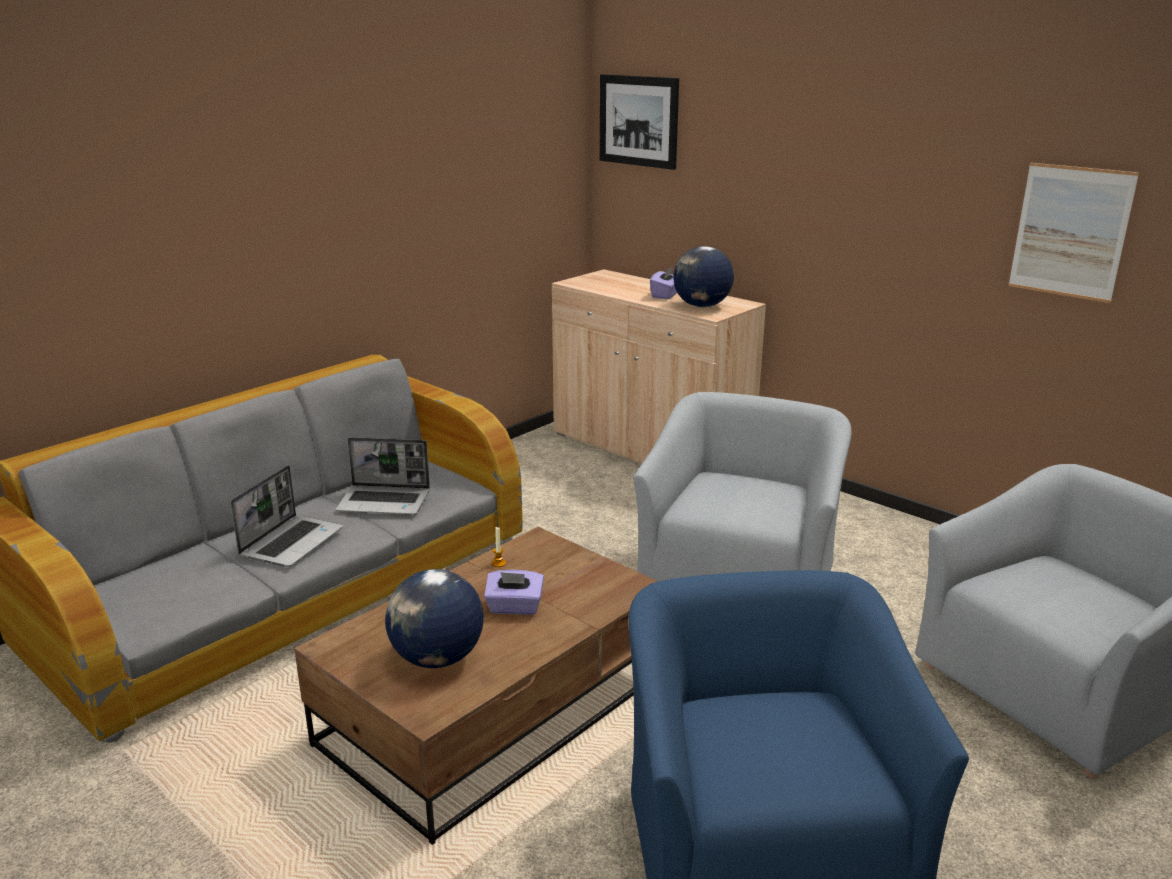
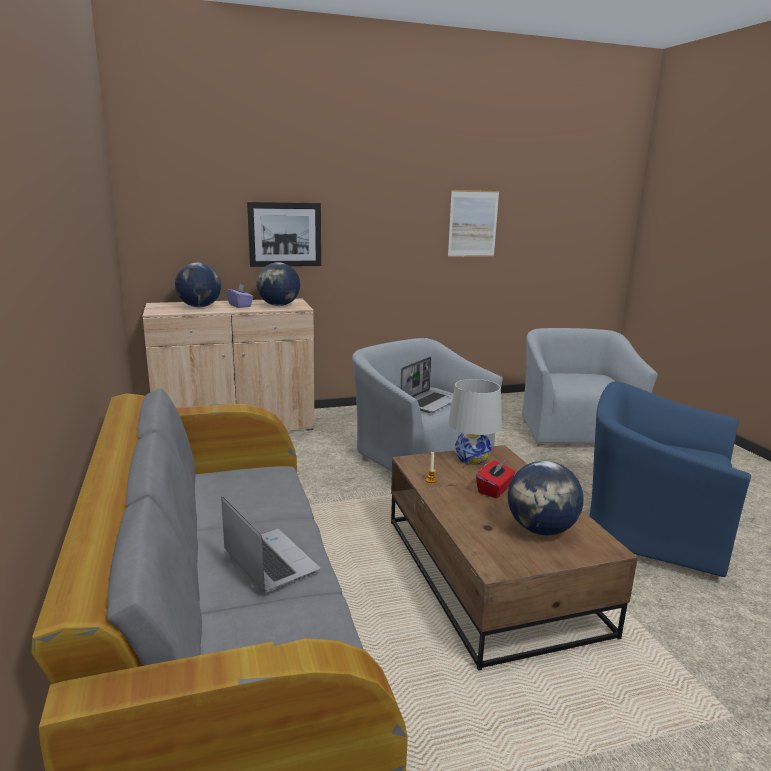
camera: 60 degrees left, 5 degrees down
laptop [336,437,430,514] -> laptop moved to [400,357,453,413]
purple tissue box [484,570,544,615] -> red tissue box [476,460,515,498]
picture [600,74,679,170] -> picture moved to [247,202,321,267]
none -> globe [175,263,221,307]
none -> white table lamp [448,379,502,465]

